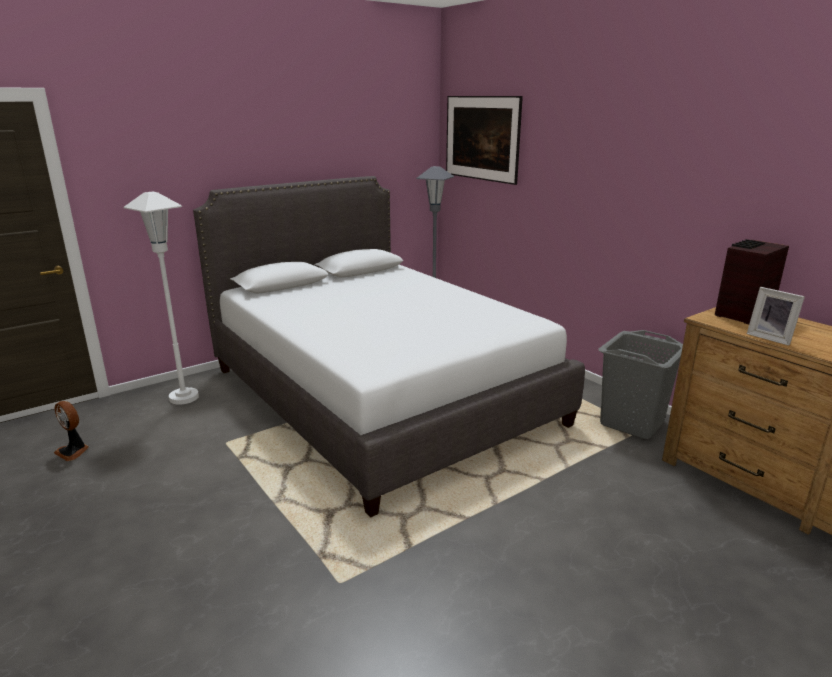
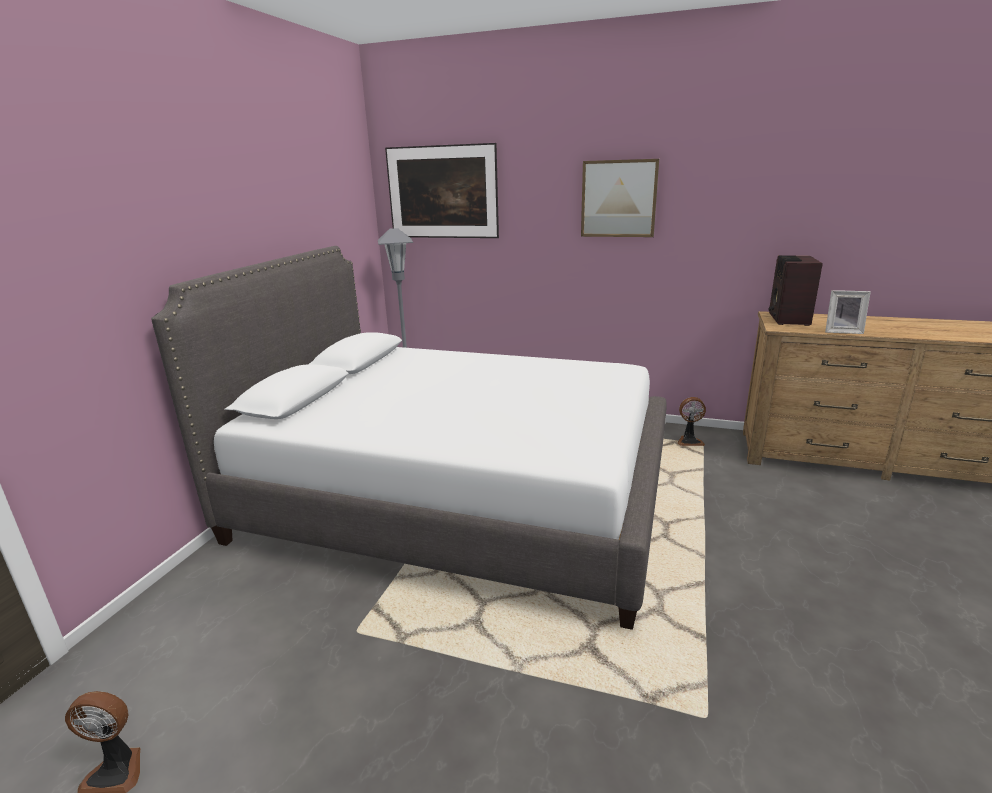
camera: 35 degrees left, 0 degrees up
white floor lamp [123,192,199,405] -> none
grey laundry basket [598,330,683,439] -> fan [678,397,706,446]
none -> picture [581,159,659,237]

